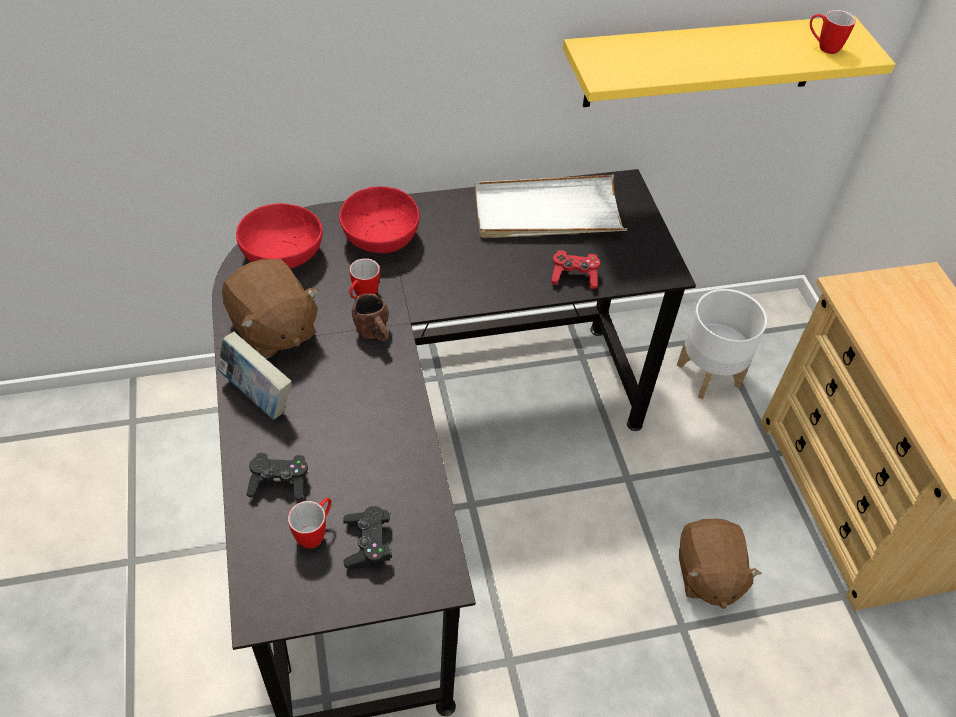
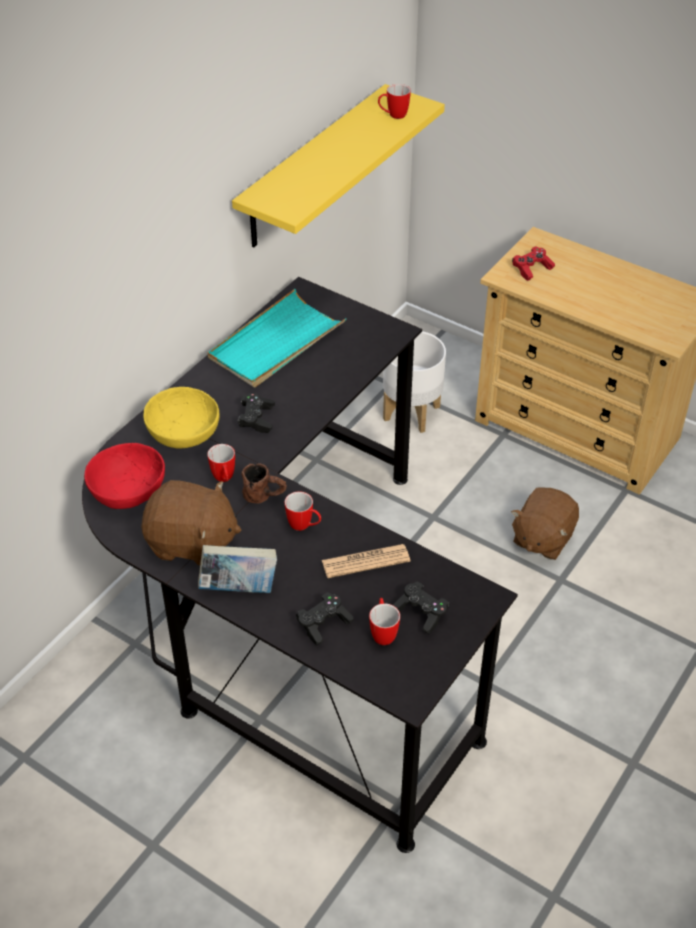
camera: 40 degrees left, 5 degrees down
red bowl [339,187,419,253] -> yellow bowl [143,387,220,449]
white tray [475,175,627,238] -> turquoise tray [208,289,347,387]
red game controller [551,250,600,289] -> red game controller moved to [512,247,555,281]
brown plush toy [679,518,762,609] -> brown plush toy turned 75 degrees clockwise [511,487,579,560]
none -> black game controller [238,393,275,433]
none -> mug [285,491,321,531]
none -> newspaper [322,544,410,578]

